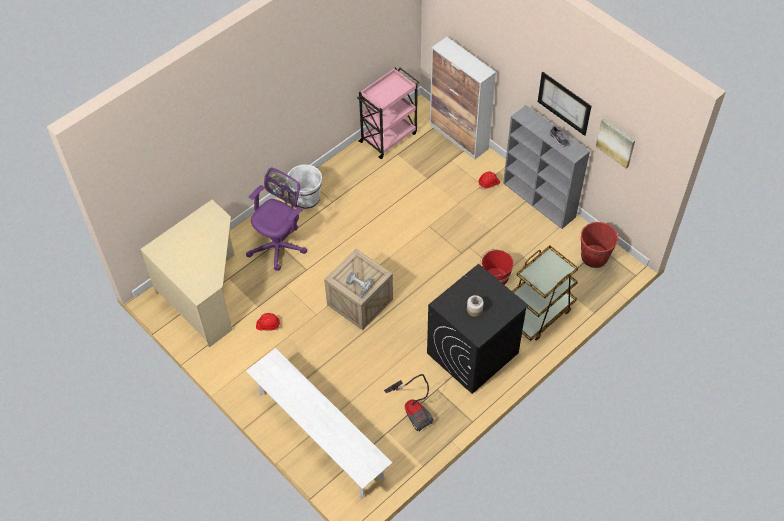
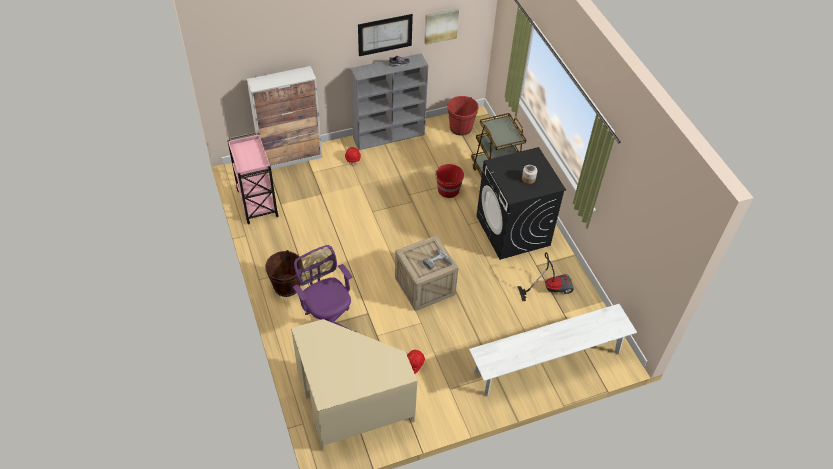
camera: 70 degrees left, 5 degrees down
white bucket [287,165,322,209] -> brown bucket [265,250,300,297]

